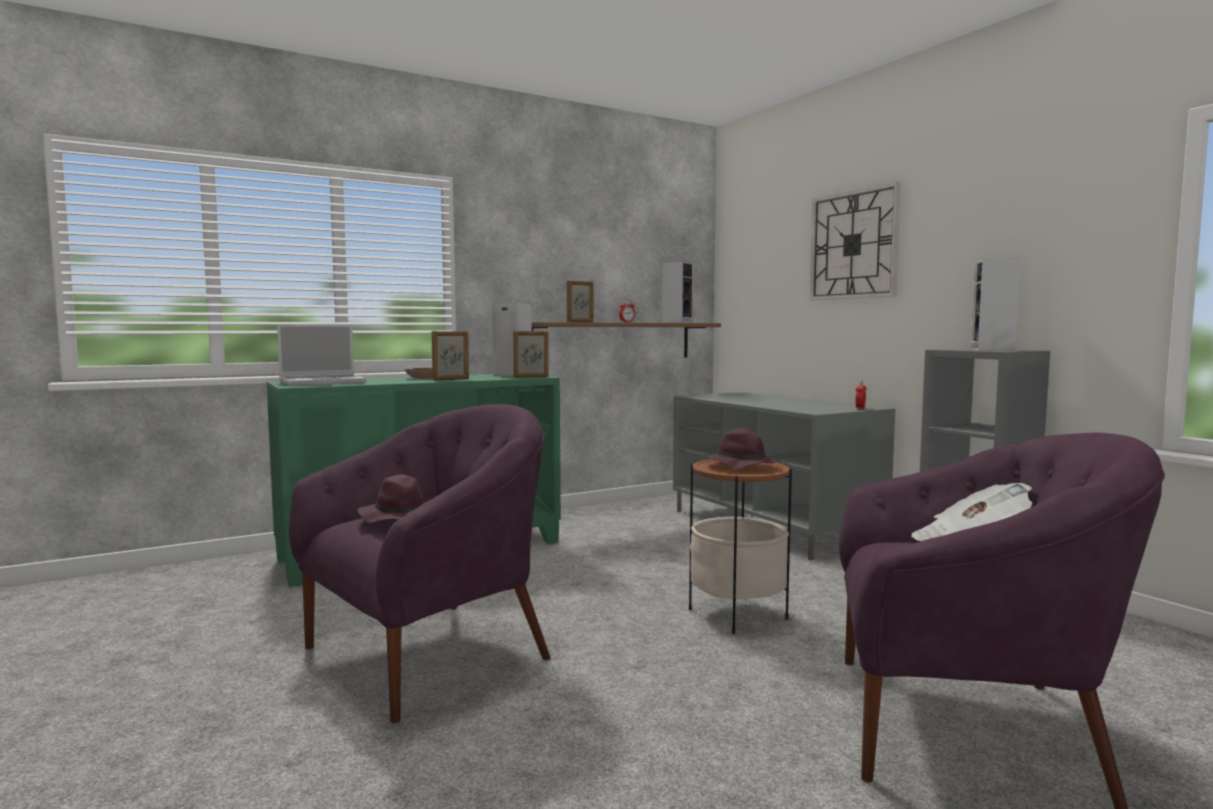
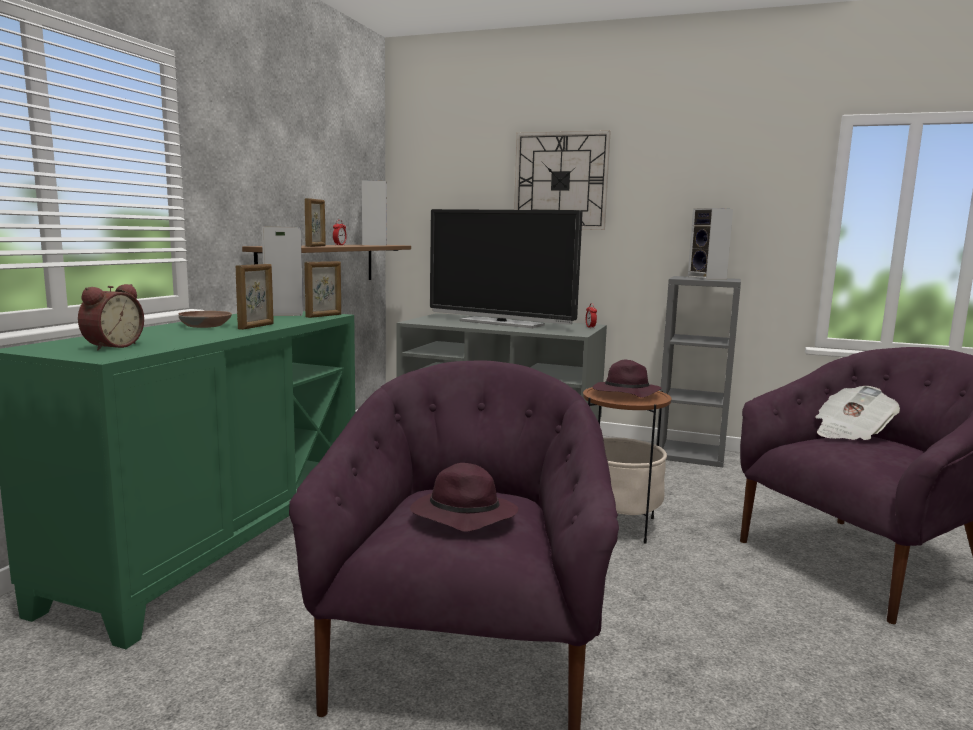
camera: 40 degrees left, 5 degrees up
laptop [277,324,366,386] -> alarm clock [78,284,144,350]
none -> television [430,209,583,328]

